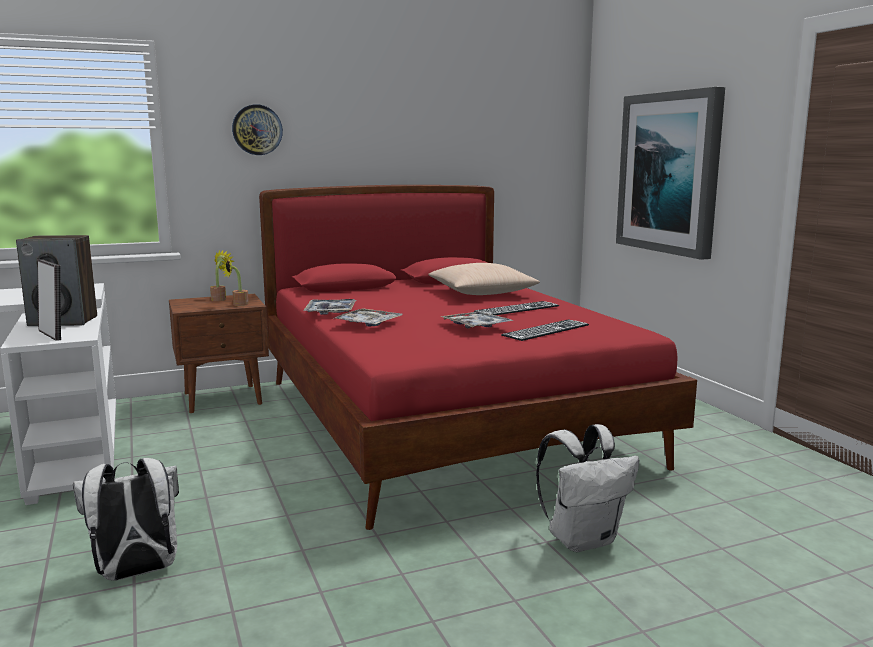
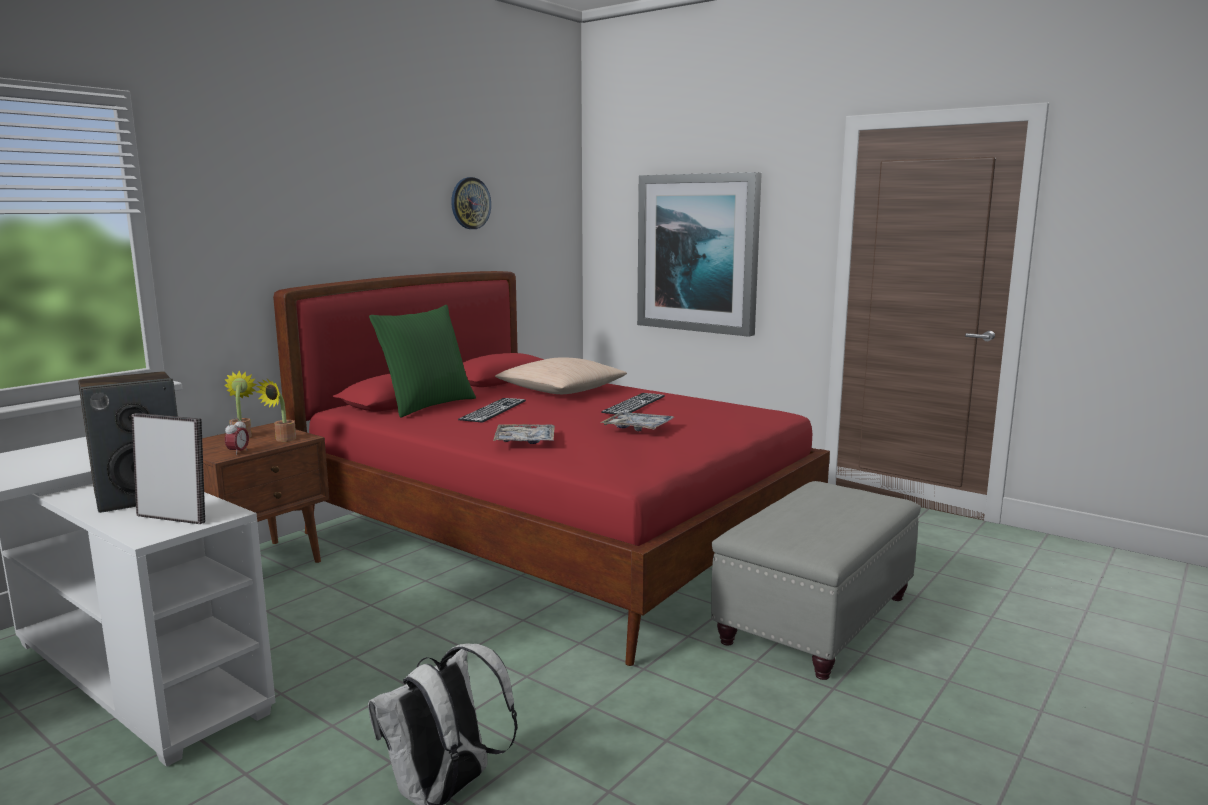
camera: 30 degrees left, 0 degrees up
wall clock [232,104,283,155] -> wall clock moved to [451,177,491,229]
tray [303,299,356,315] -> none
keyboard [501,320,589,341] -> keyboard moved to [458,398,526,423]
white backpack [536,424,640,552] -> grey ottoman [711,481,921,680]
none -> alarm clock [225,418,249,455]
none -> green pillow [369,305,476,418]

